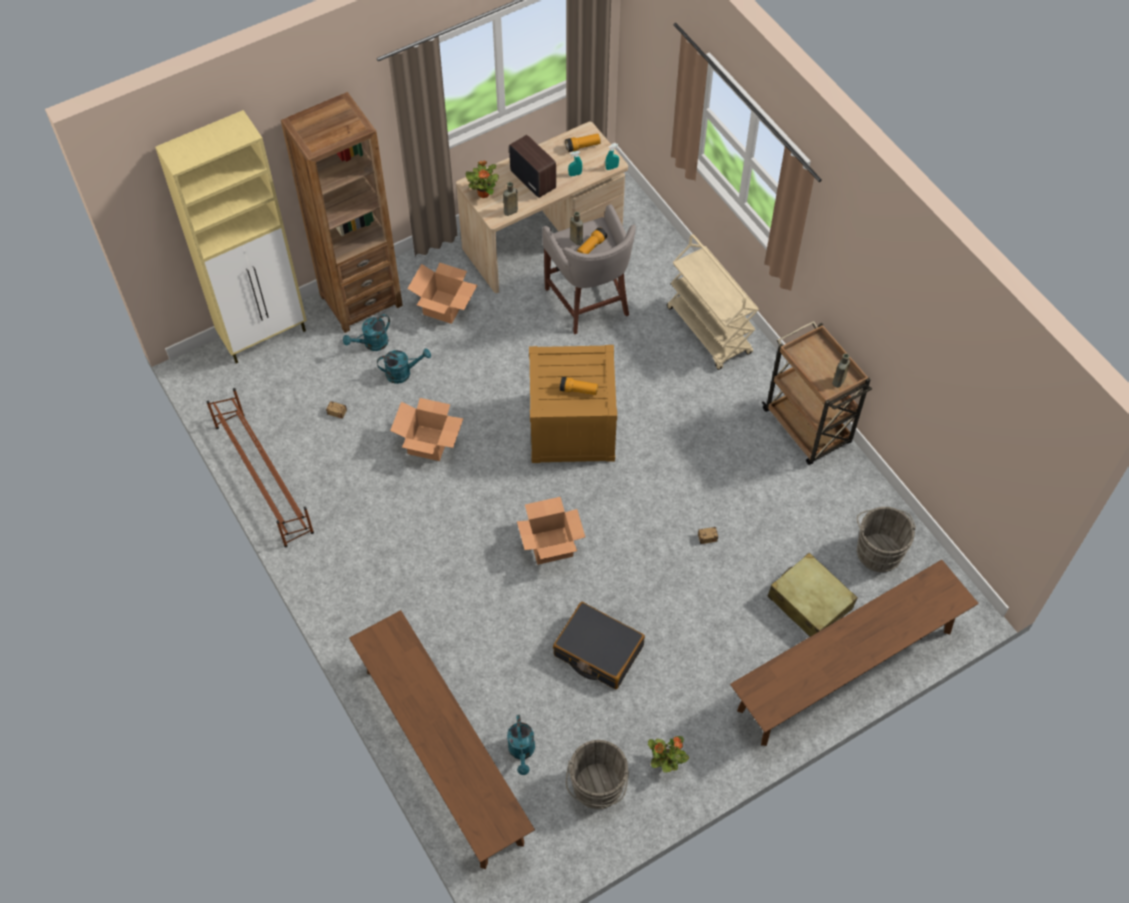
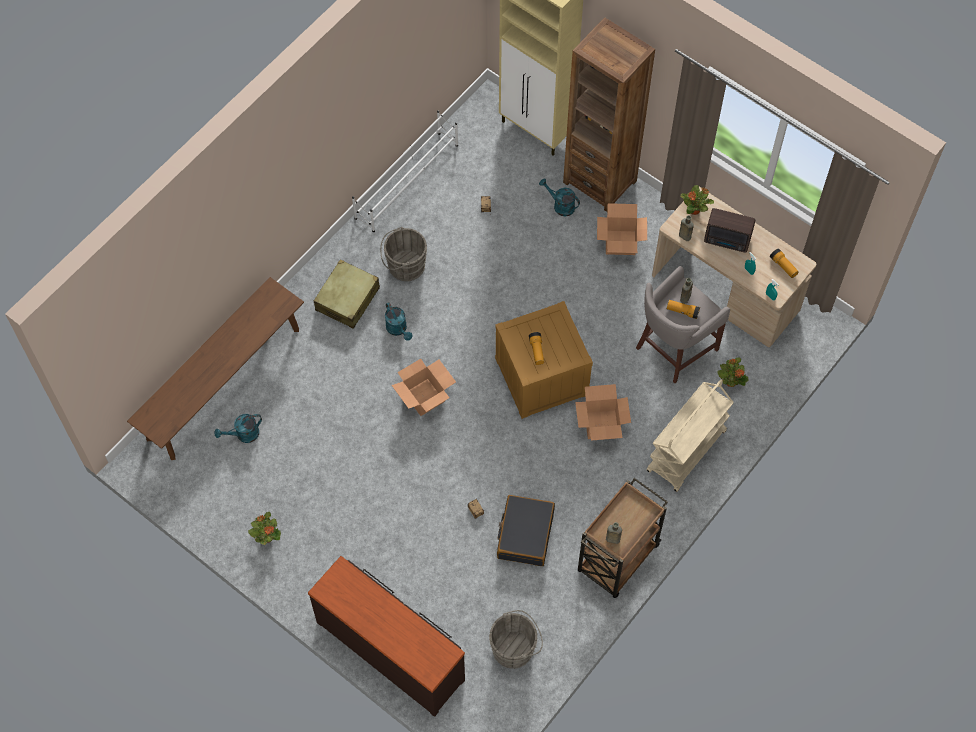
camera: 70 degrees right, 5 degrees up
brown shoe rack [206,388,314,547] -> white shoe rack [352,110,458,232]
turquoise watering can [377,348,431,384] -> turquoise watering can moved to [385,302,412,341]
cardboard box [390,398,463,461] -> cardboard box moved to [575,384,631,441]
radio [509,135,556,198] -> radio turned 75 degrees clockwise [704,208,755,253]
black suitcase [553,602,645,689] -> black suitcase moved to [497,495,555,566]
grey bucket [566,740,629,809] -> grey bucket moved to [380,227,427,281]
brown bench [730,560,979,746] -> brown dresser [308,556,465,717]
beige suitcase [767,552,858,637] -> beige suitcase moved to [314,259,380,329]
none -> potted plant [717,357,749,387]

